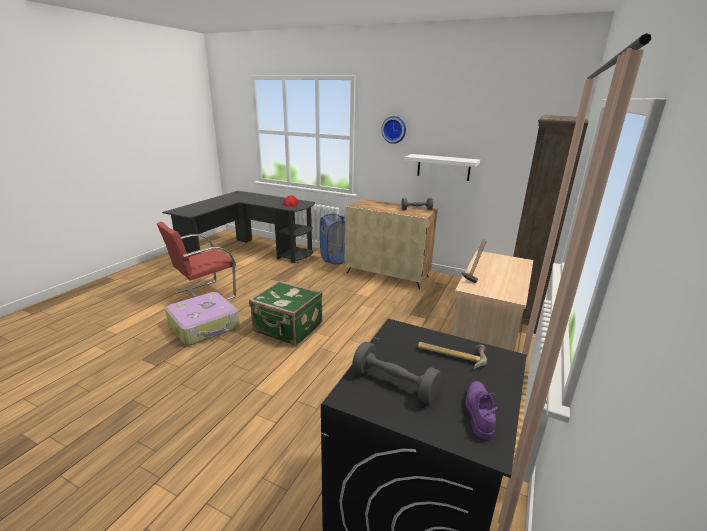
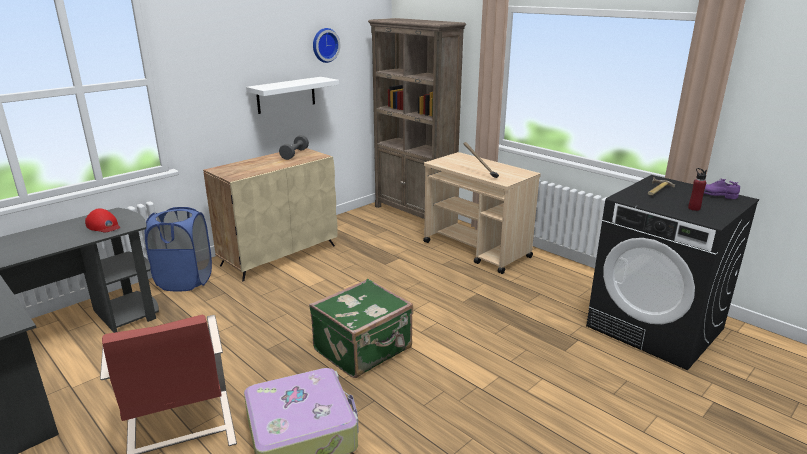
camera: 70 degrees left, 0 degrees up
grey dumbbell [352,342,441,404] -> red bottle [688,168,707,211]
wall clock [381,116,406,144] -> wall clock moved to [313,28,340,63]

